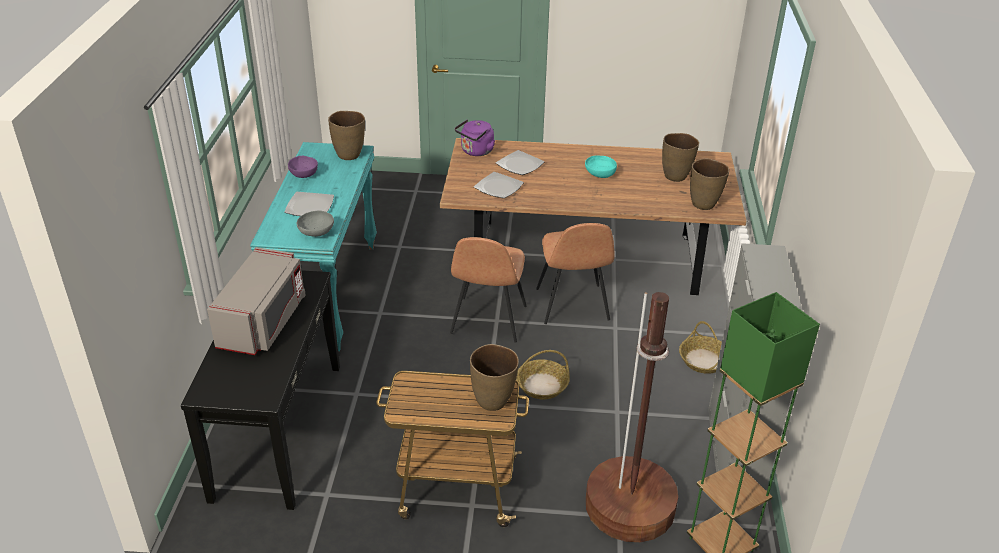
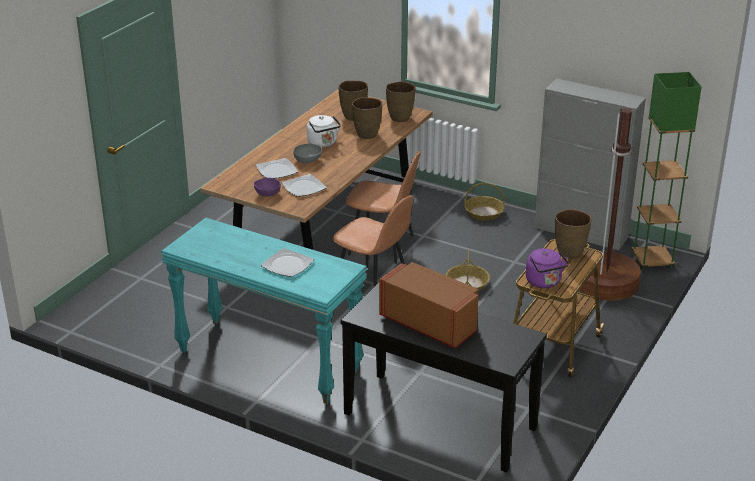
camera: 65 degrees left, 5 degrees down
grey microwave [207,247,306,355] -> brown microwave [379,262,478,348]
purple bowl [288,156,318,178] -> purple bowl moved to [254,178,281,197]
grey bowl [297,211,334,237] -> grey bowl moved to [293,144,322,163]
brown vase [328,111,365,160] -> brown vase moved to [352,97,382,139]
purple kettle [455,119,495,156] -> purple kettle moved to [526,248,569,288]
turquoise bowl [585,155,617,178] -> white kettle [307,115,341,147]

